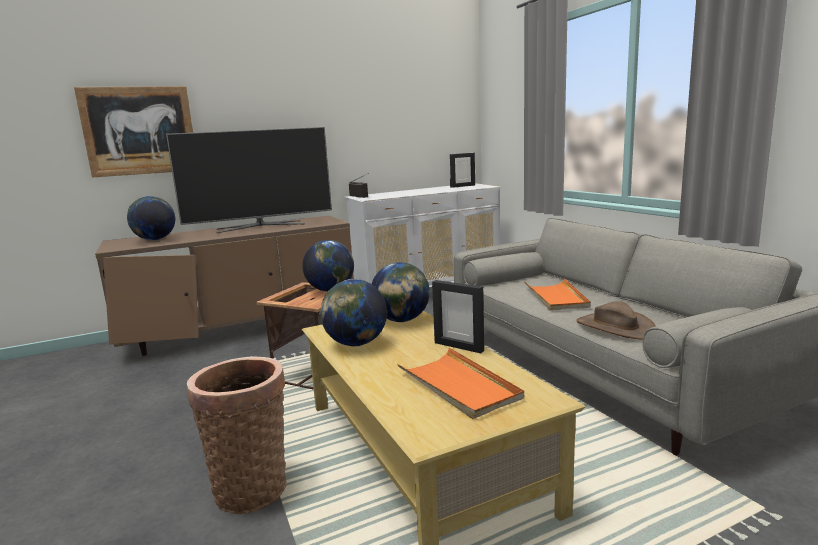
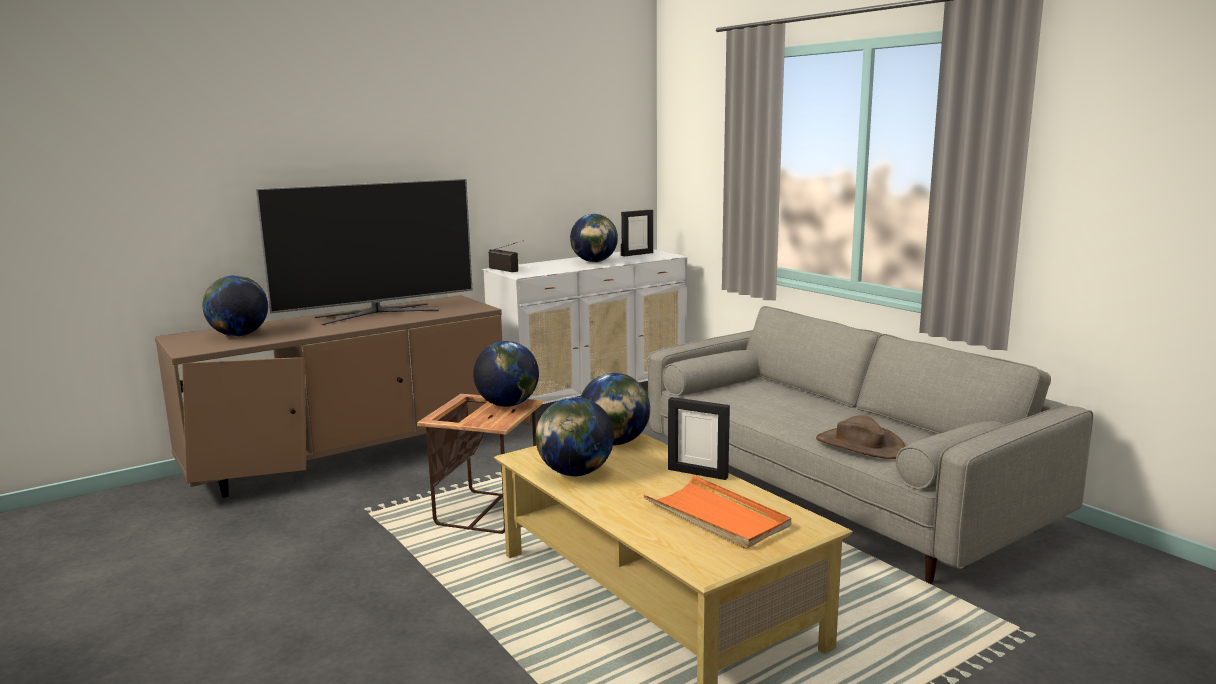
camera: 10 degrees left, 0 degrees up
picture [74,86,193,178] -> none
basket [187,356,287,514] -> none
orange tray [524,279,591,311] -> none
none -> globe [570,214,618,262]

